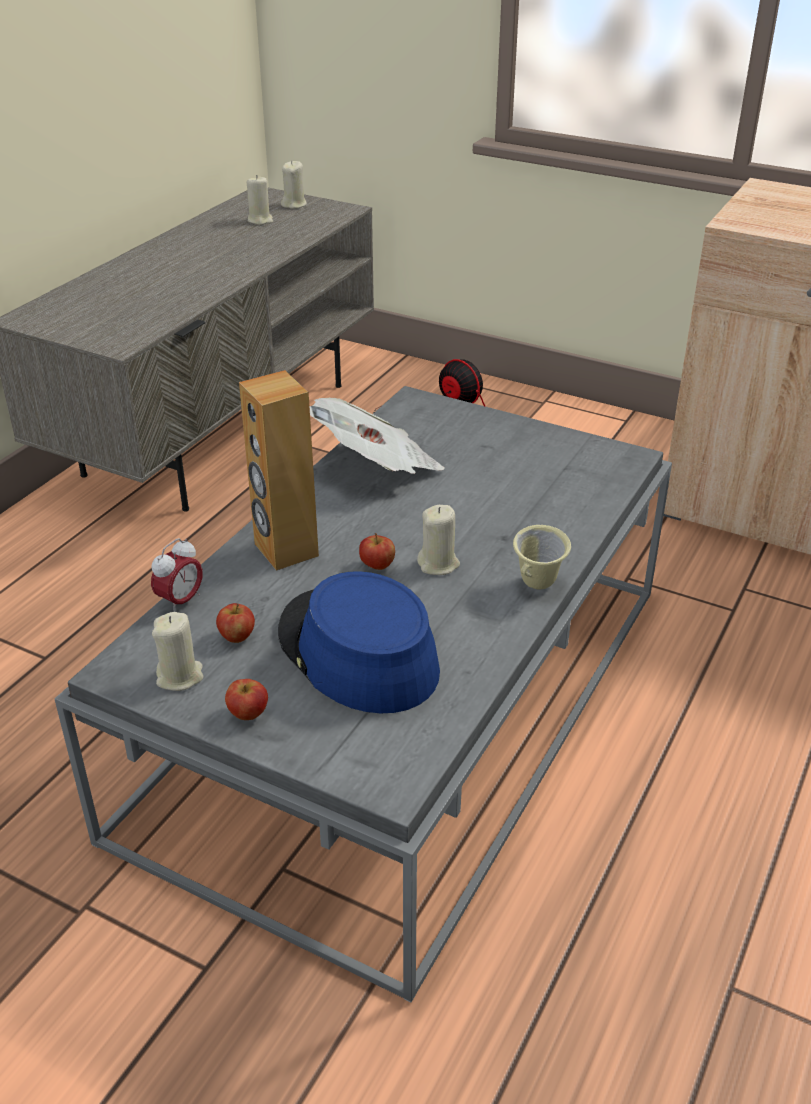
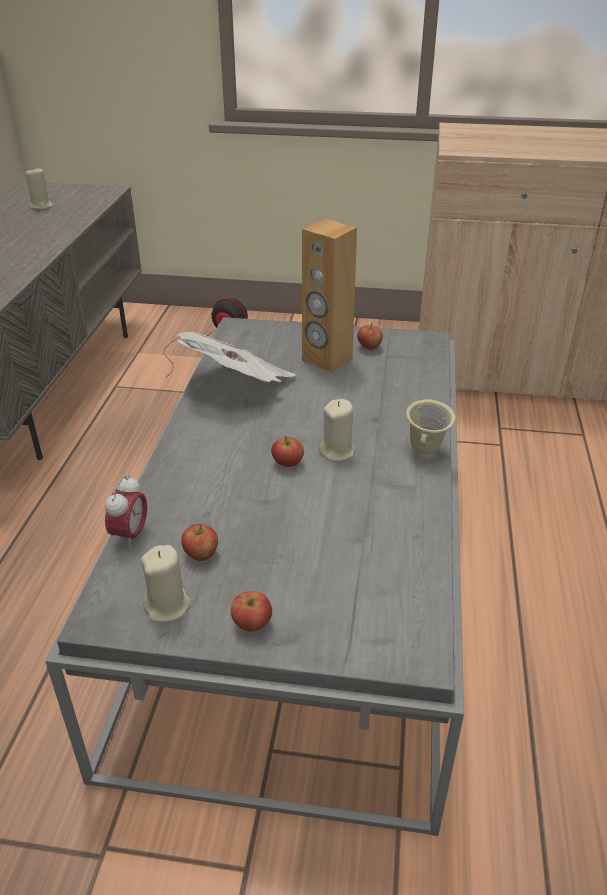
camera: 20 degrees left, 0 degrees up
brown speaker [239,370,319,571] -> brown speaker moved to [302,219,357,373]
blue hat [278,571,440,713] -> none
beige candle [281,161,307,209] -> none
none -> apple [357,323,383,350]

